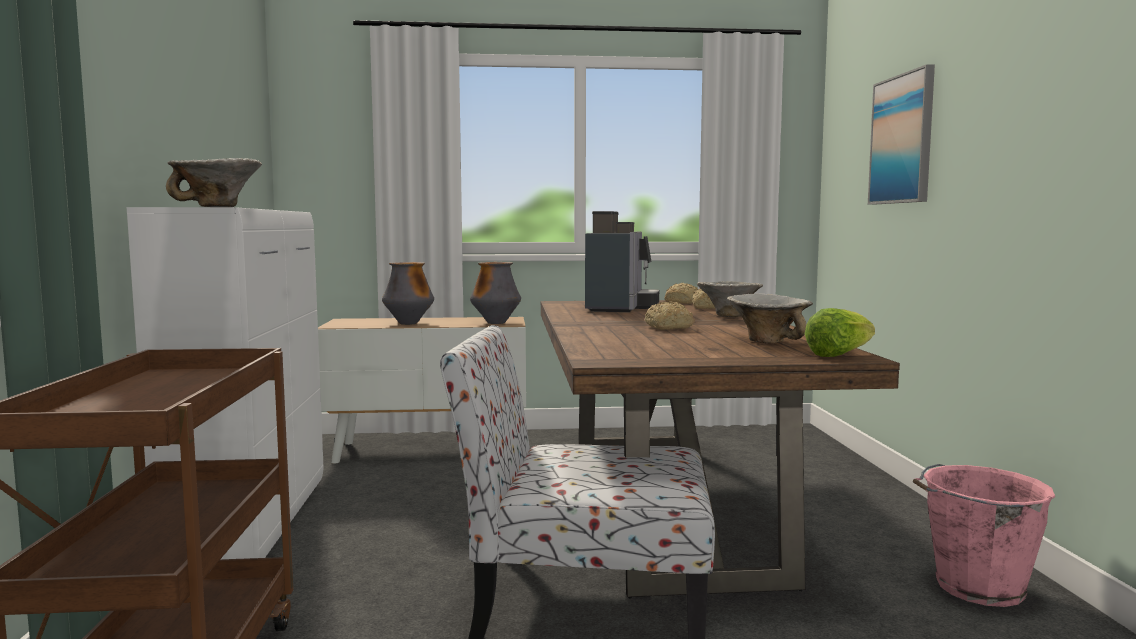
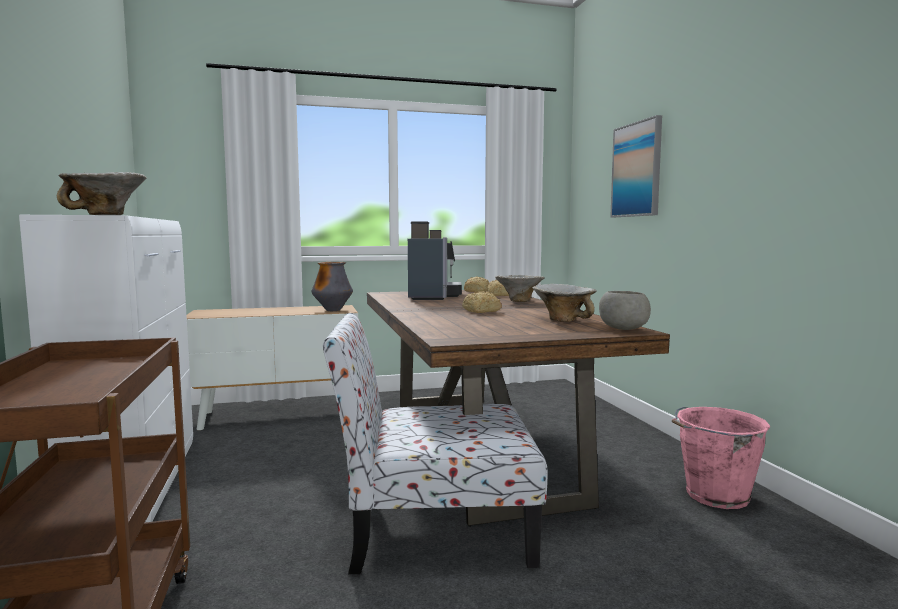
camera: 10 degrees left, 0 degrees up
vase [382,262,434,325] -> none
lettuce [805,308,875,357] -> grey bowl [599,291,651,330]

